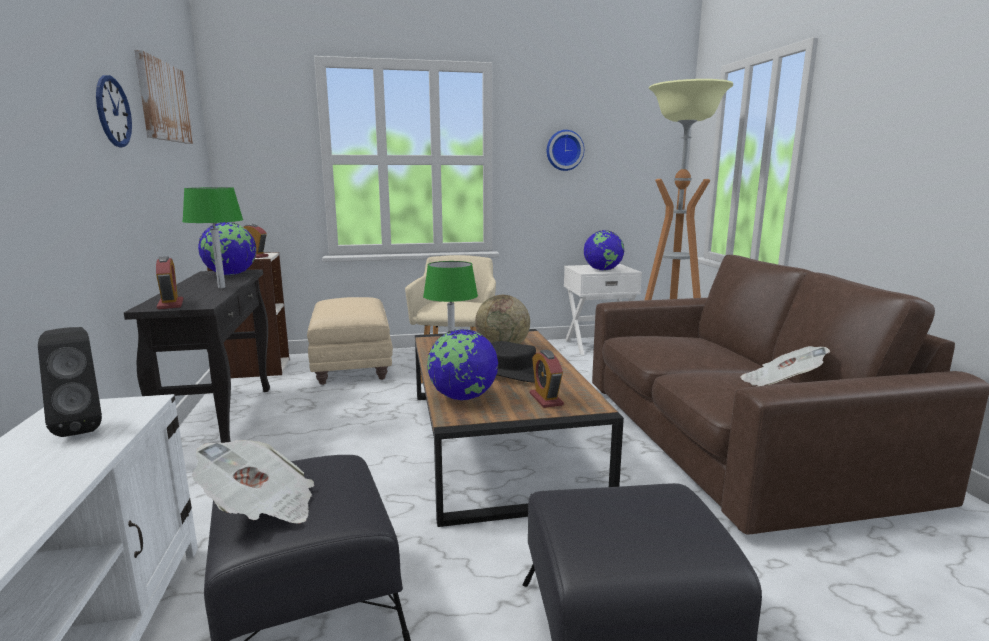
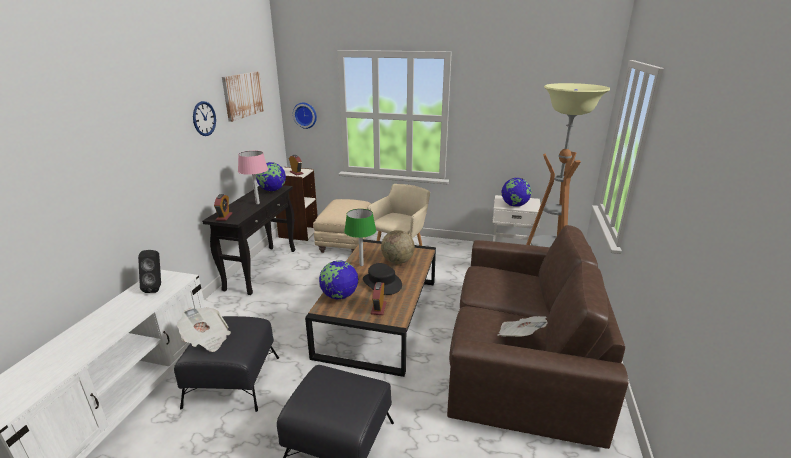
camera: 25 degrees right, 10 degrees up
green table lamp [182,187,243,288] -> pink table lamp [238,151,268,204]
wall clock [547,130,584,171] -> wall clock moved to [293,102,317,129]

